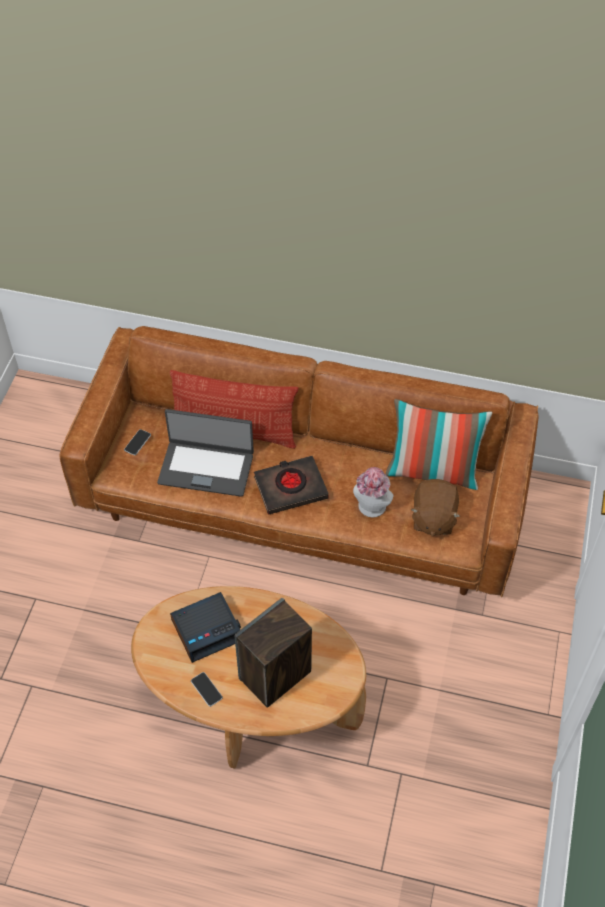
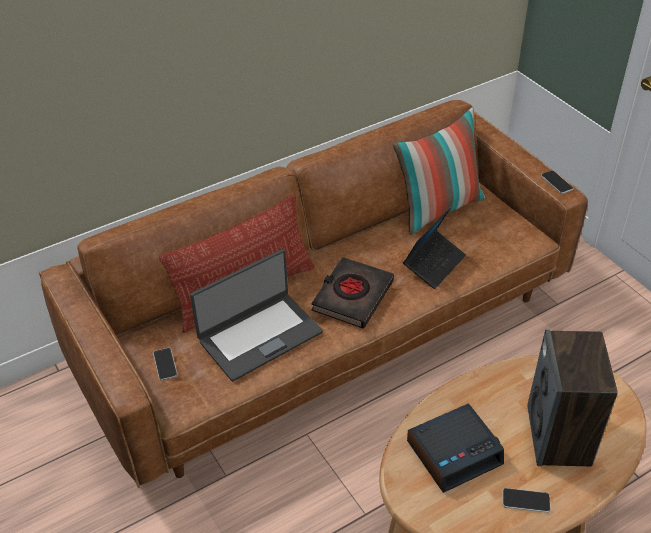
camera: 45 degrees left, 10 degrees down
alarm clock [170,592,241,663] -> alarm clock turned 45 degrees clockwise [407,403,504,493]
hat [353,467,394,517] -> laptop [403,208,466,289]
brown plush toy [411,479,460,537] -> none
none -> phone [541,170,573,194]

